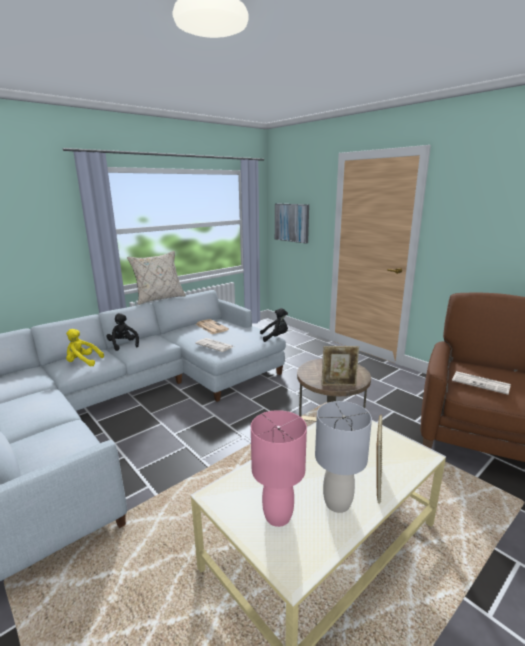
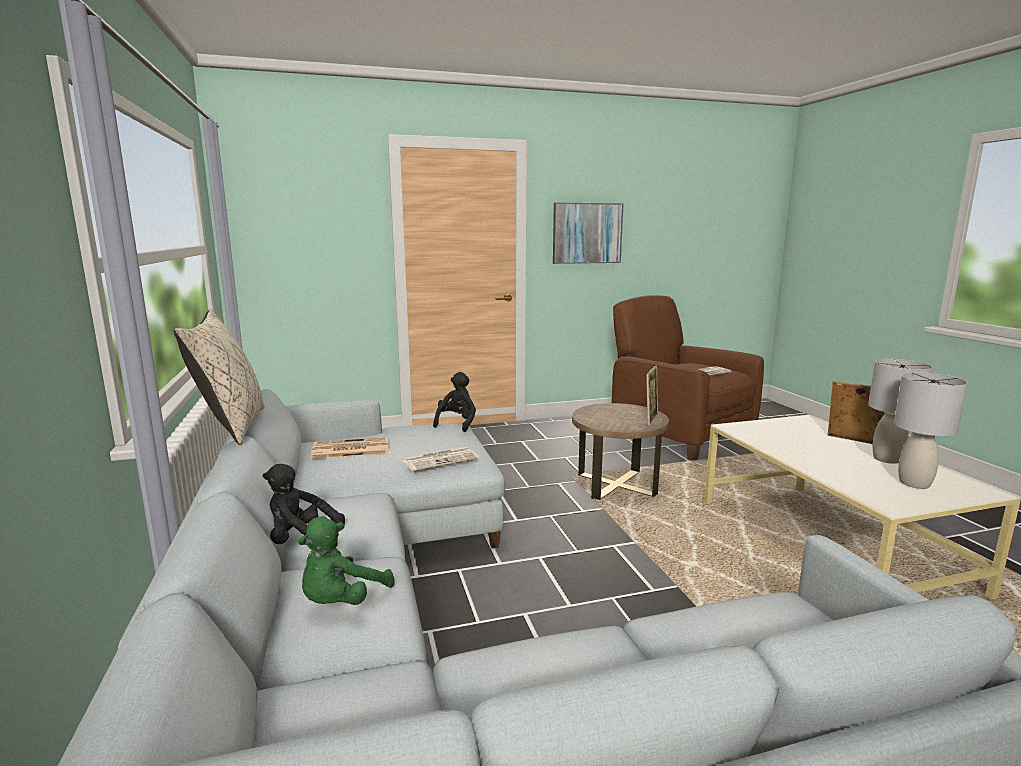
camera: 65 degrees left, 5 degrees down
yellow plush toy [66,329,104,366] -> green plush toy [298,516,395,605]
pink table lamp [251,410,307,527] -> grey table lamp [894,372,968,489]
picture [275,203,309,244] -> picture moved to [553,203,624,264]

